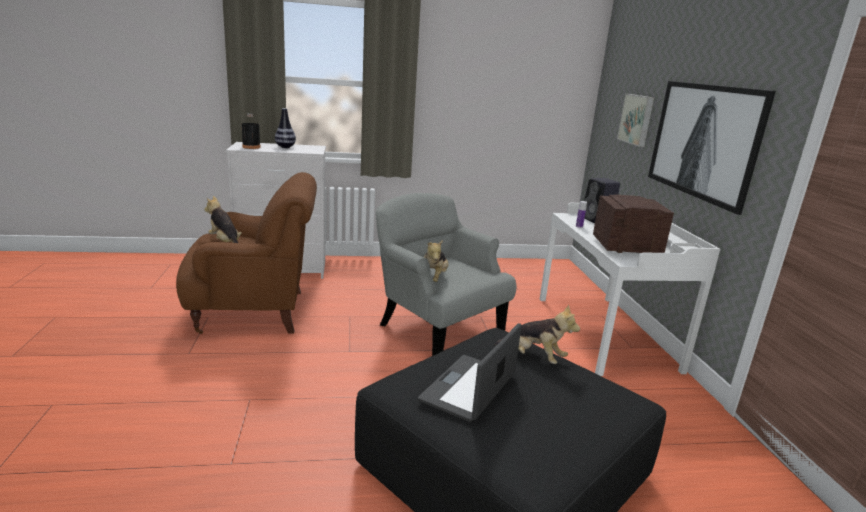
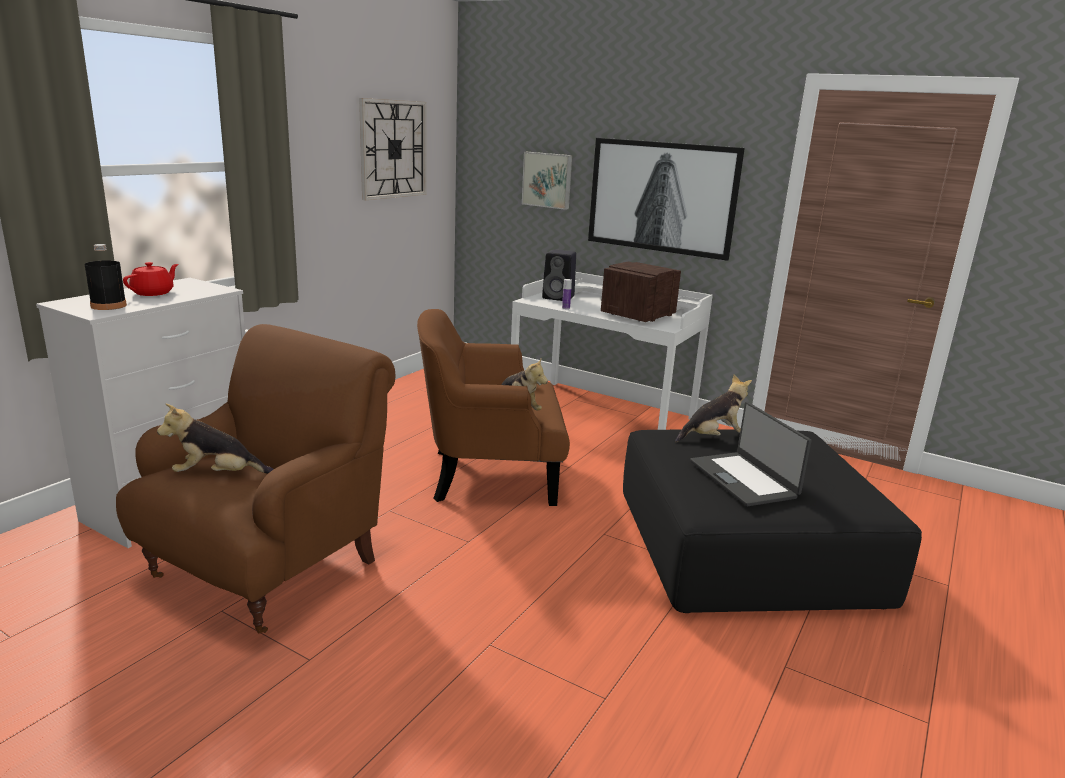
camera: 50 degrees left, 0 degrees up
vase [275,108,296,148] -> red teapot [123,262,178,296]
grey armchair [375,193,516,356] -> brown armchair [417,309,570,506]
none -> wall clock [359,98,426,200]

